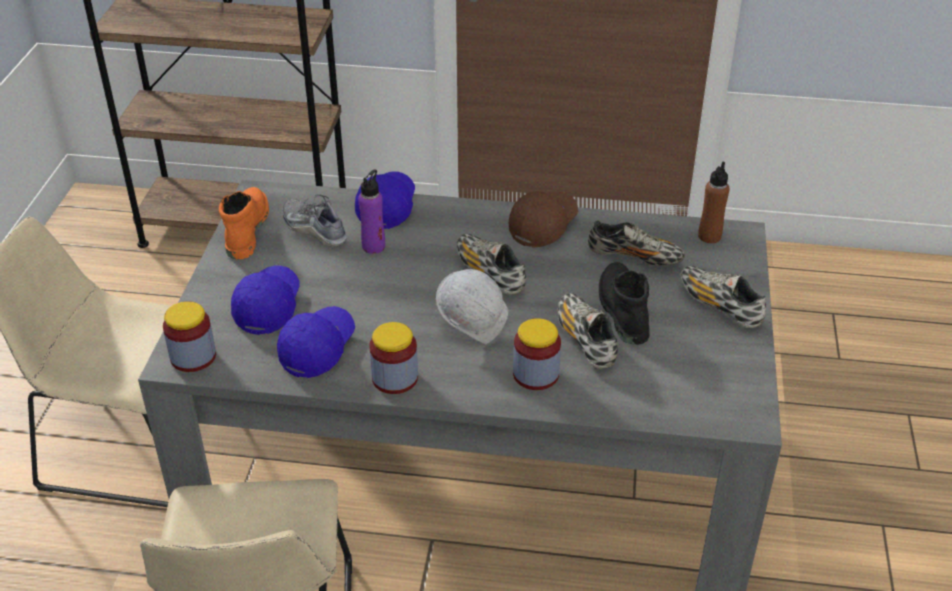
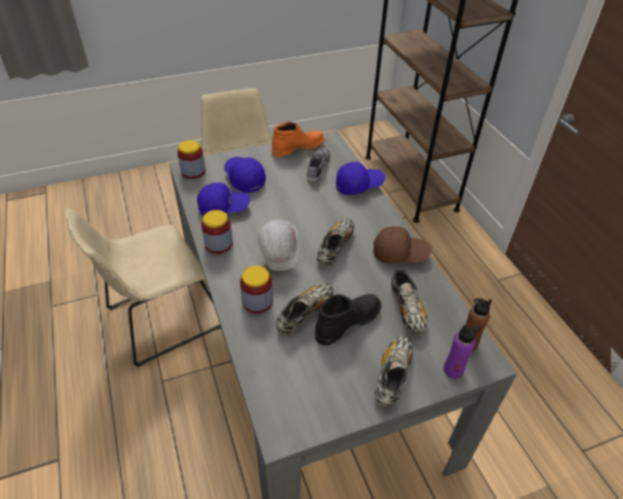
camera: 60 degrees right, 5 degrees up
blue cap [231,265,300,335] -> blue cap turned 105 degrees counterclockwise [224,157,266,193]
purple bottle [358,169,385,254] -> purple bottle moved to [444,325,481,379]

